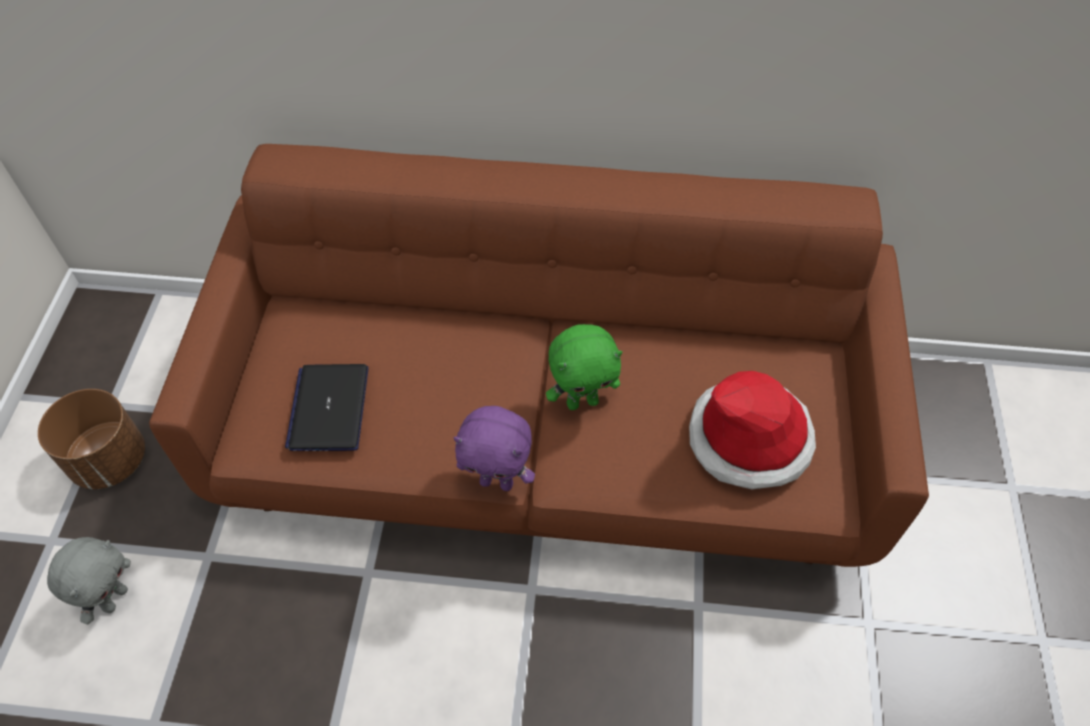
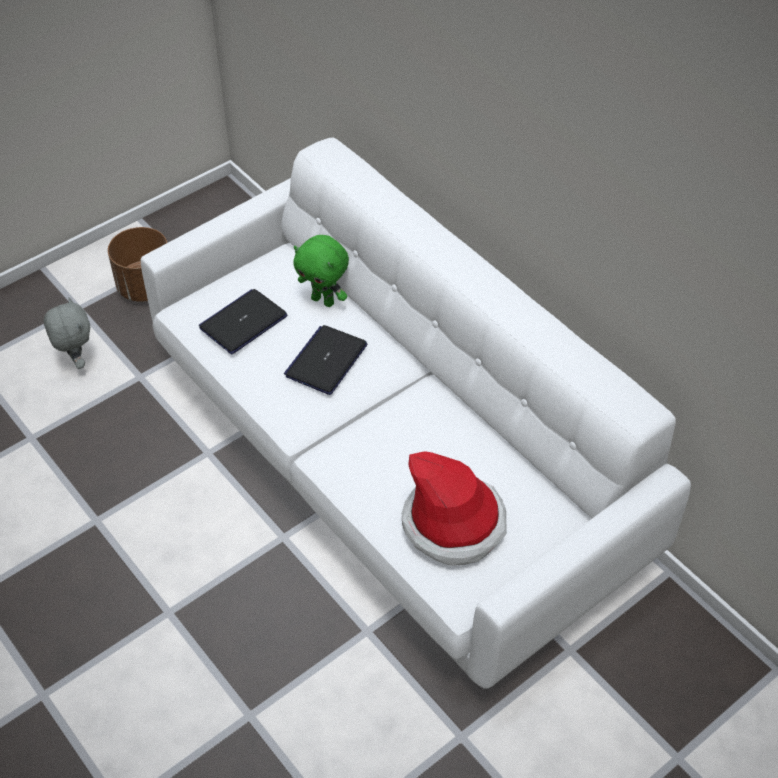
camera: 45 degrees right, 5 degrees down
grey plush toy [47,537,131,624] -> grey plush toy turned 90 degrees counterclockwise [44,297,90,369]
brown sofa [149,144,929,567] -> white sofa [141,138,691,689]
purple plush toy [453,406,535,491] -> none
green plush toy [546,324,622,410] -> green plush toy moved to [293,235,349,307]
none -> laptop [284,325,367,395]

